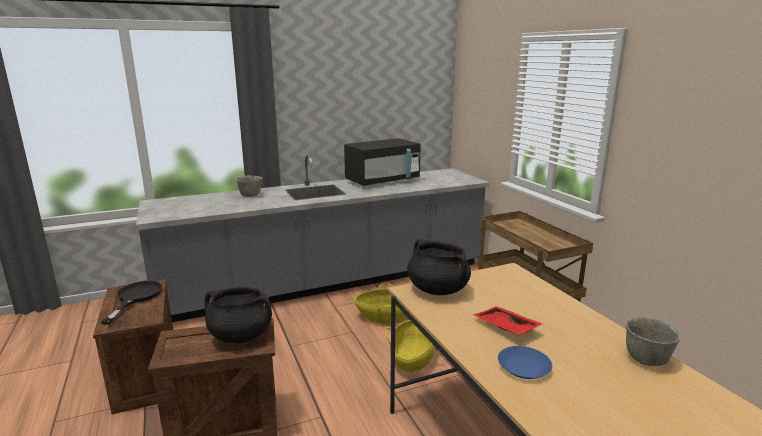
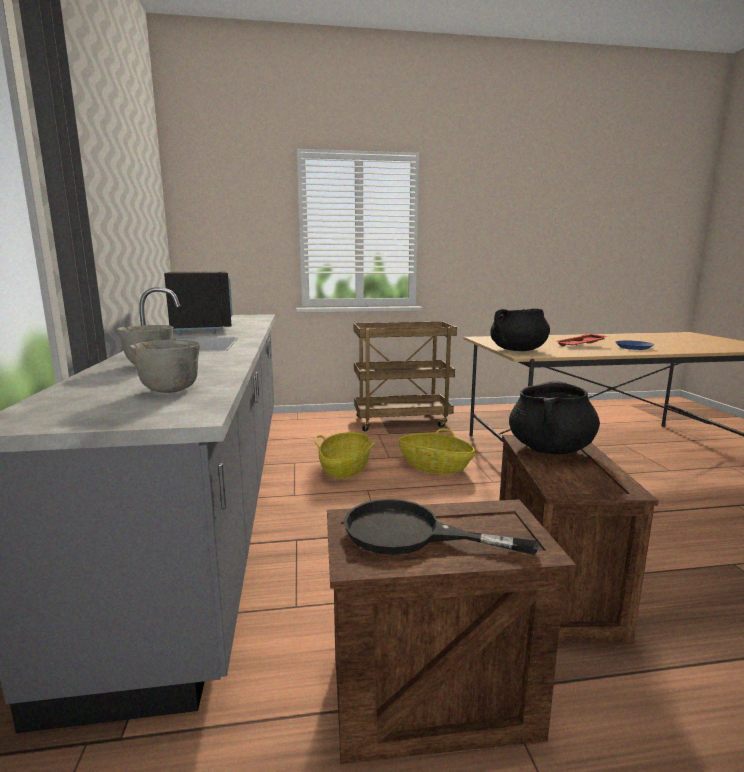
camera: 75 degrees left, 5 degrees down
grey bowl [626,316,681,366] -> grey bowl moved to [130,340,200,393]

